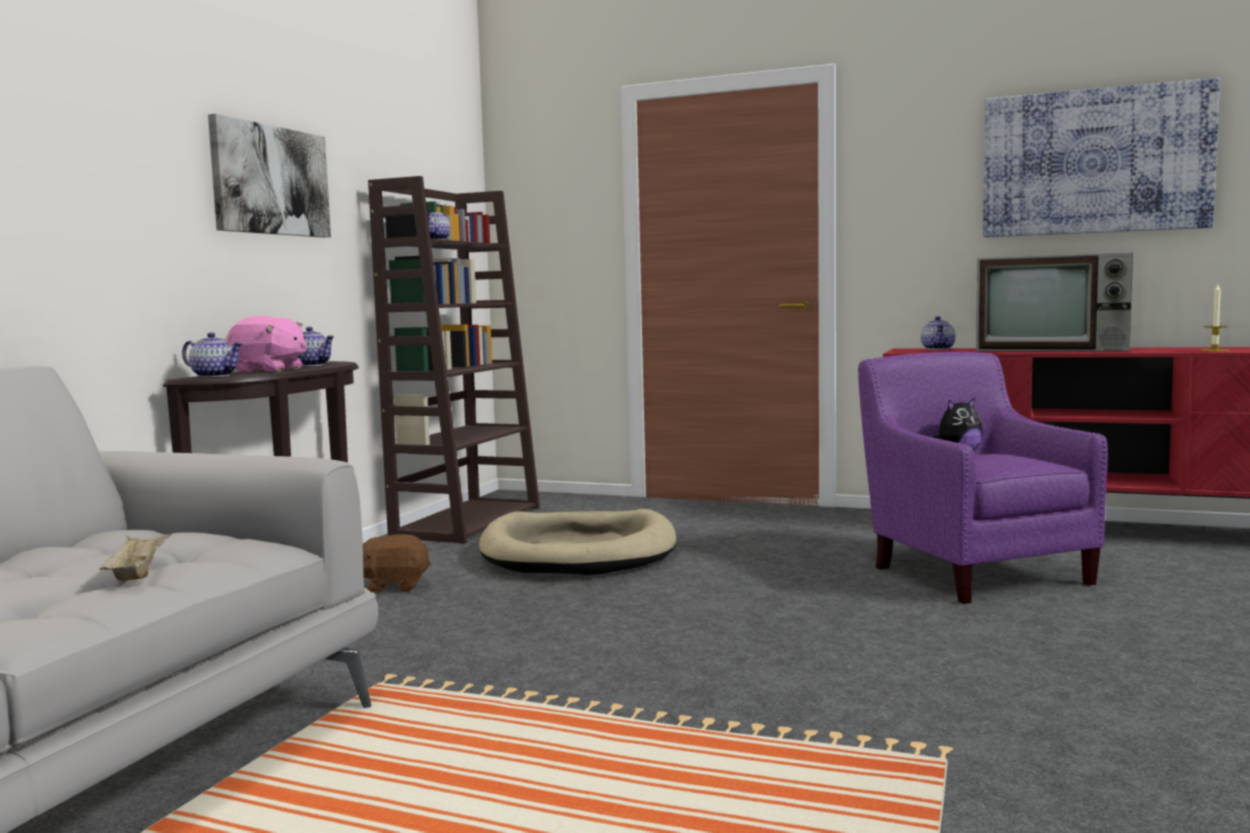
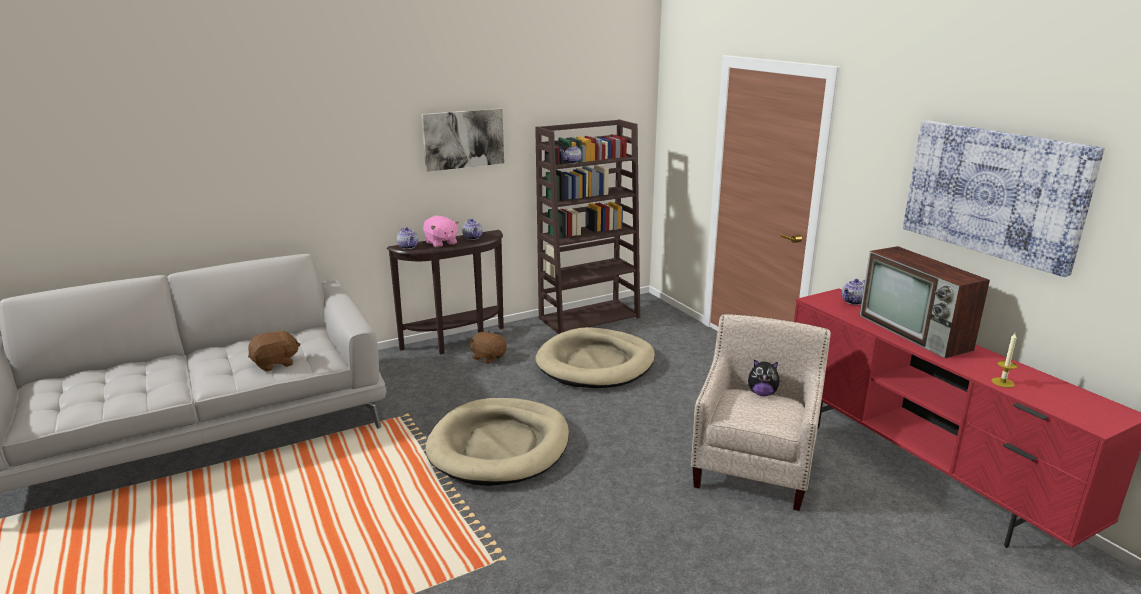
camera: 40 degrees right, 15 degrees up
beige tray [99,534,171,581] -> brown plush toy [248,329,300,372]
purple armchair [858,352,1108,604] -> beige armchair [691,314,831,511]
none -> beige dog bed [426,398,569,486]

